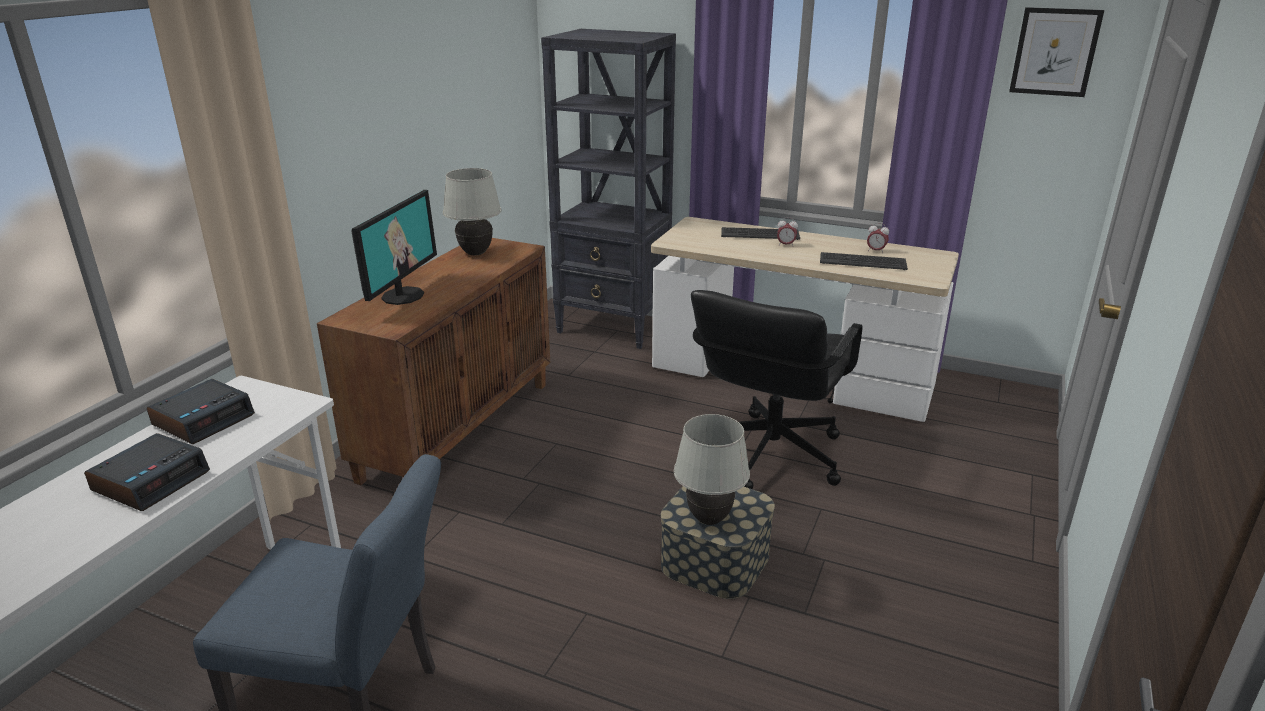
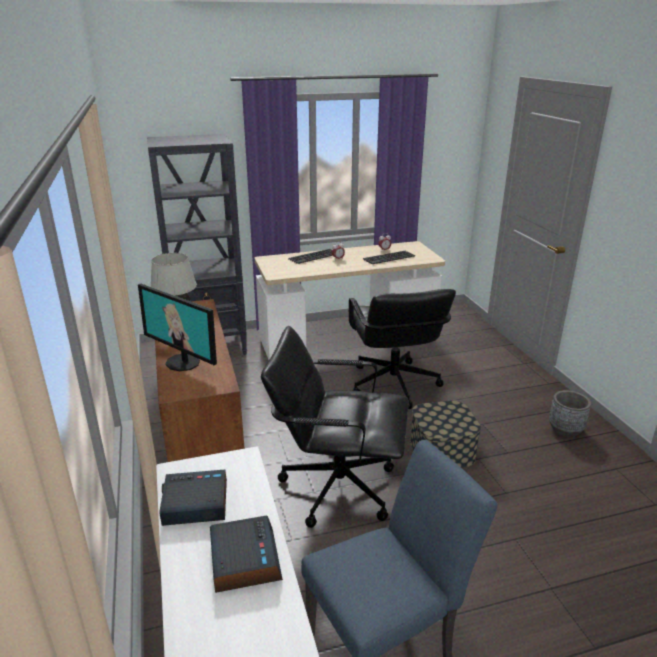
camera: 40 degrees left, 0 degrees up
alarm clock [147,379,255,444] -> alarm clock turned 90 degrees counterclockwise [159,470,227,526]
monitor [351,190,437,305] -> monitor turned 150 degrees clockwise [138,284,217,371]
white table lamp [674,414,750,525] -> none
picture [1009,7,1104,97] -> none
none -> black office chair [261,326,409,528]
none -> grey planter [549,390,591,437]

